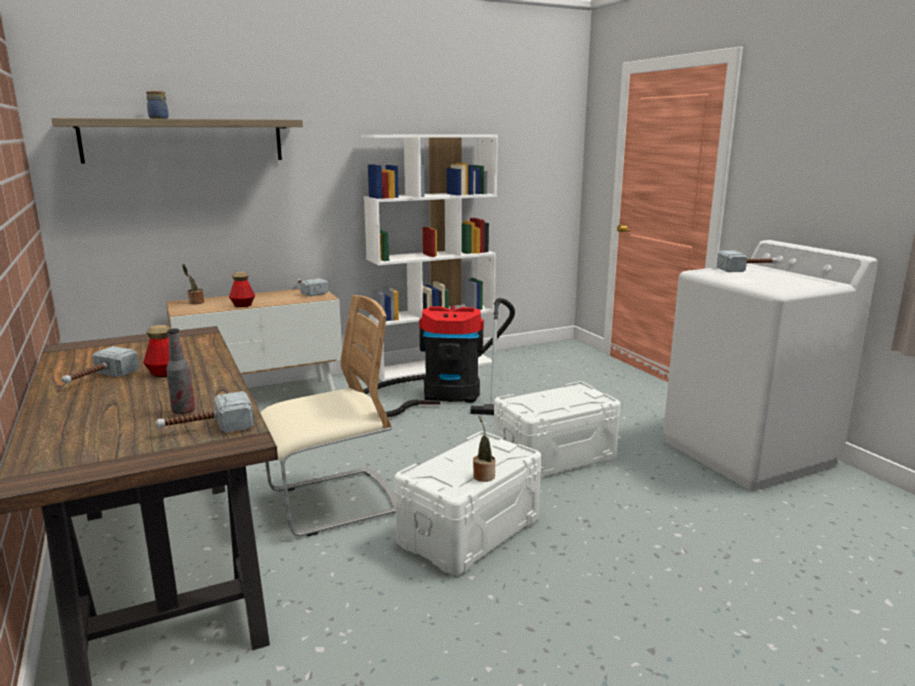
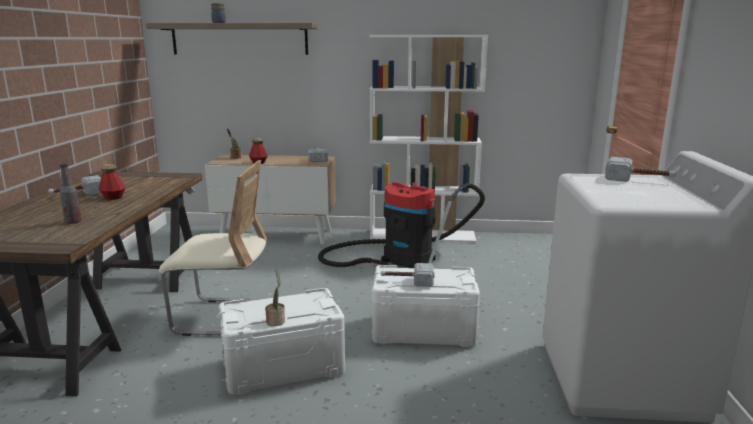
camera: 30 degrees right, 0 degrees up
hammer [156,391,254,433] -> hammer moved to [380,263,435,287]

